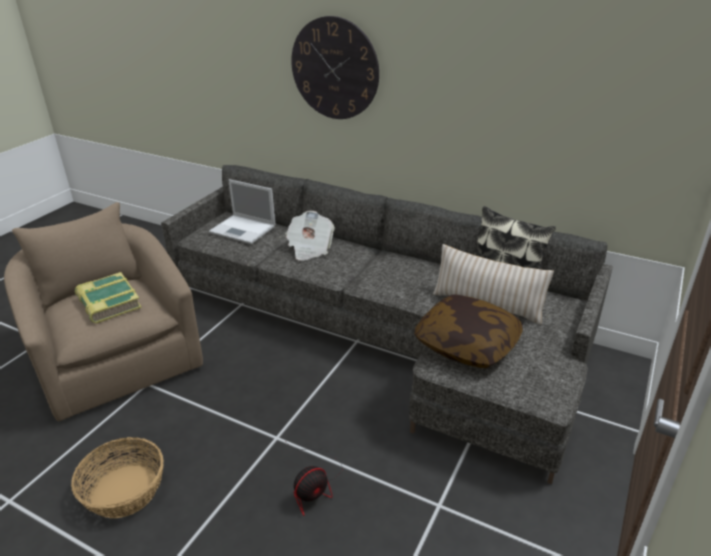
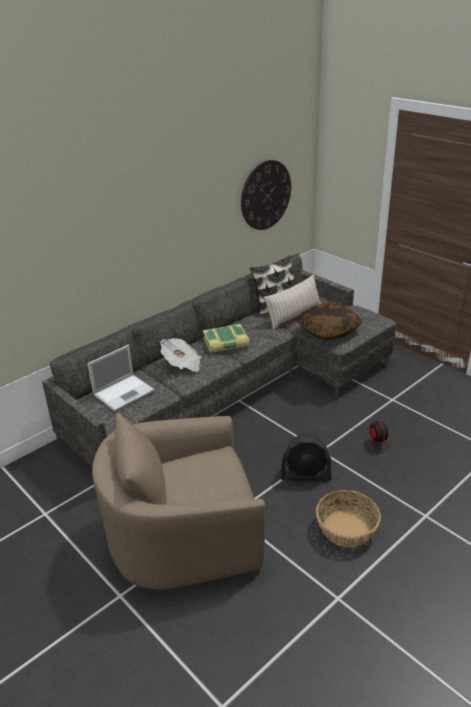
camera: 70 degrees left, 0 degrees up
book [74,272,142,324] -> book moved to [203,324,250,353]
wall clock [291,16,379,119] -> wall clock moved to [241,160,291,230]
none -> black fan [281,434,331,481]

